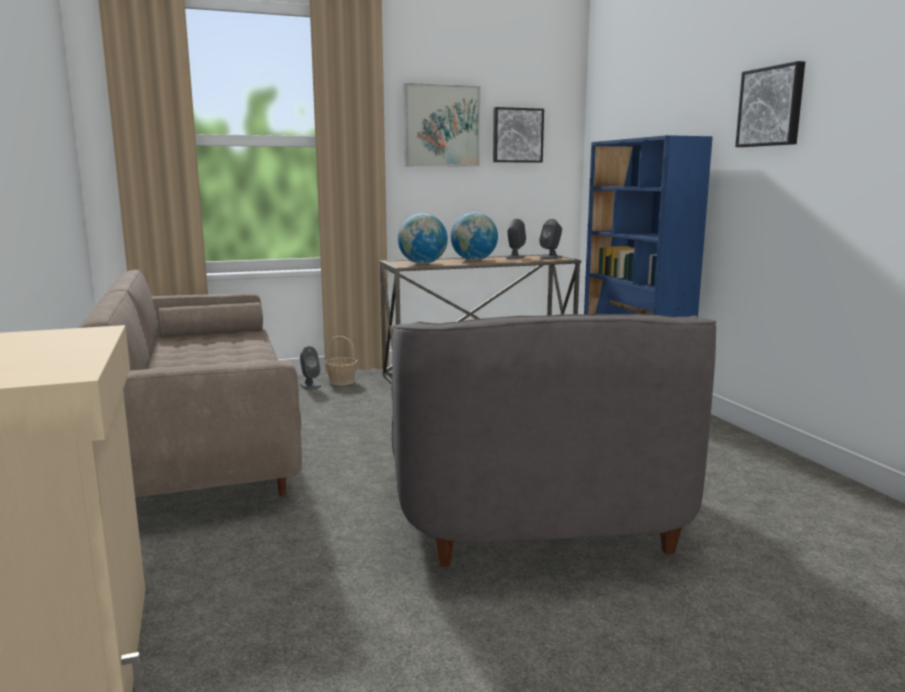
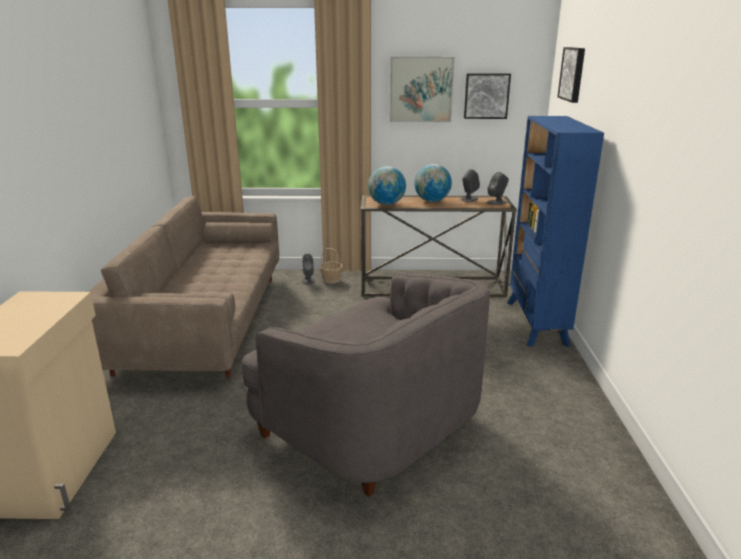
camera: 20 degrees right, 10 degrees up
grey armchair [391,314,716,567] -> grey armchair turned 60 degrees counterclockwise [241,271,490,497]
picture [735,61,805,147] -> picture moved to [557,47,585,103]

